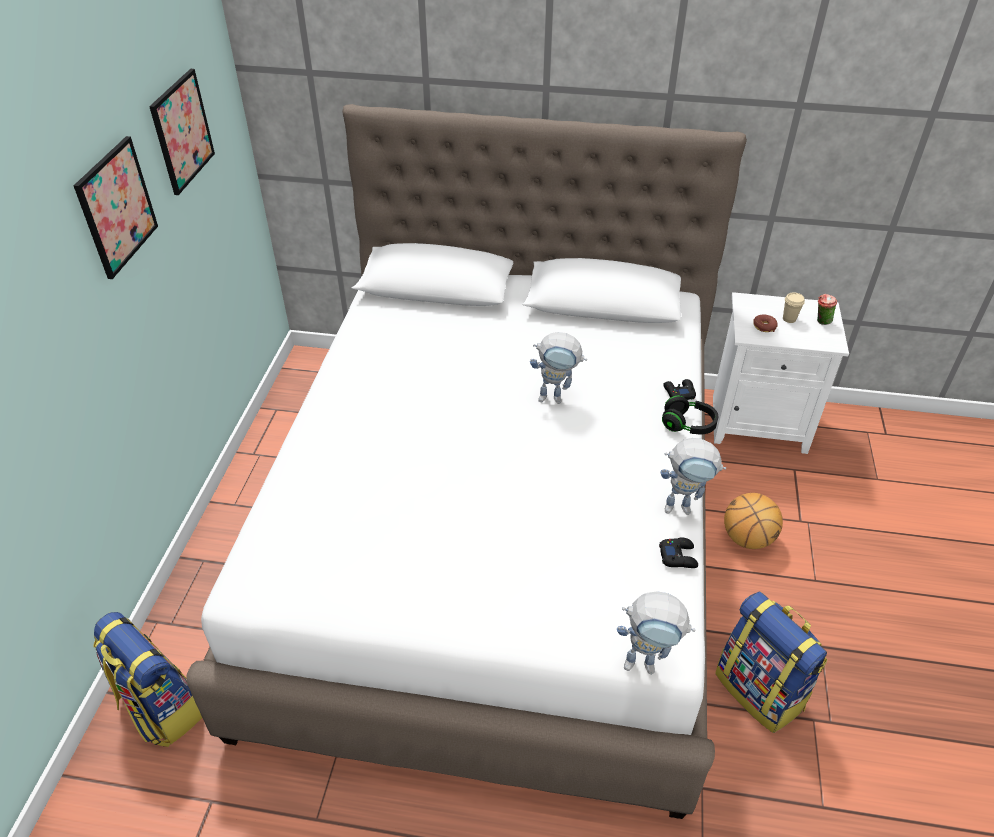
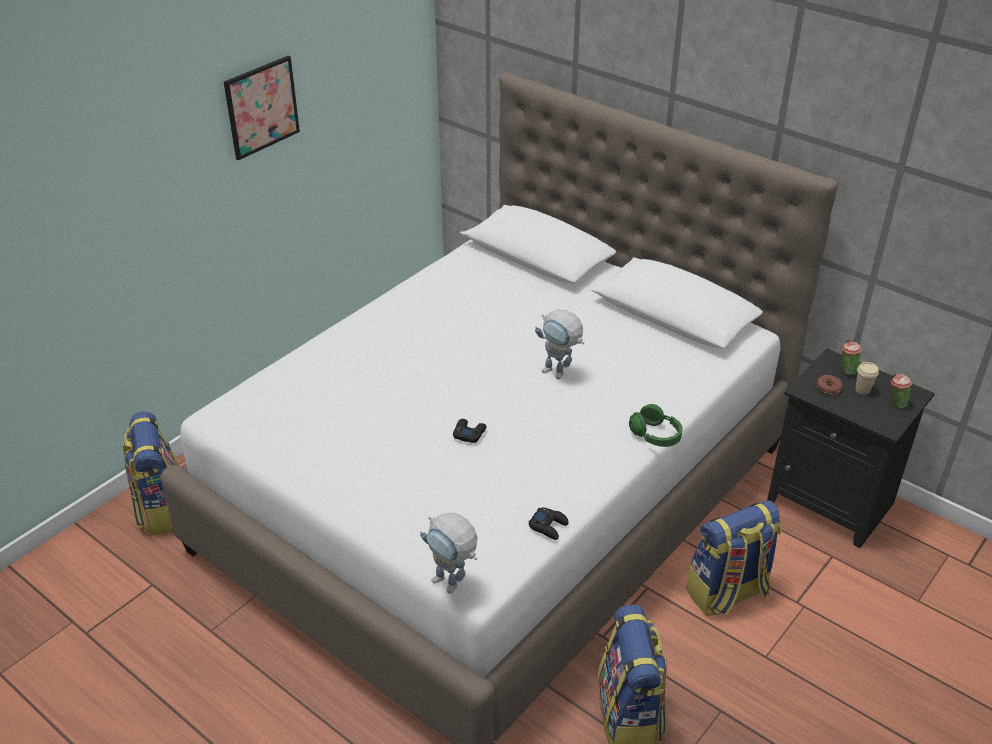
camera: 30 degrees right, 5 degrees down
picture [149,69,215,195] -> none
toy robot [660,438,726,515] -> none
black headphones [662,395,718,434] -> green headphones [629,404,683,447]
black game controller [663,379,696,400] -> black game controller moved to [453,419,487,443]
white nightstand [713,292,849,454] -> black nightstand [767,348,935,548]
basketball [724,493,783,549] -> backpack [686,500,781,617]
none -> cup [842,339,862,375]

